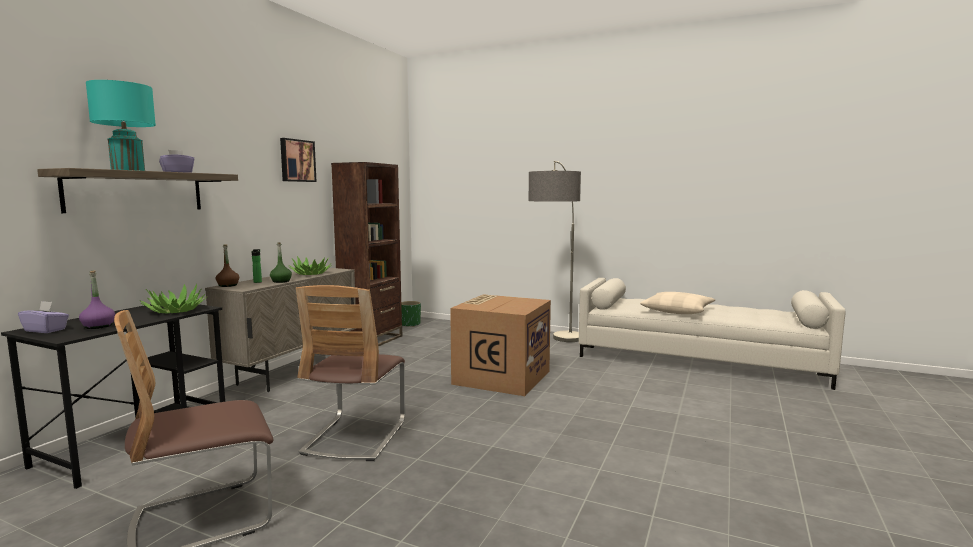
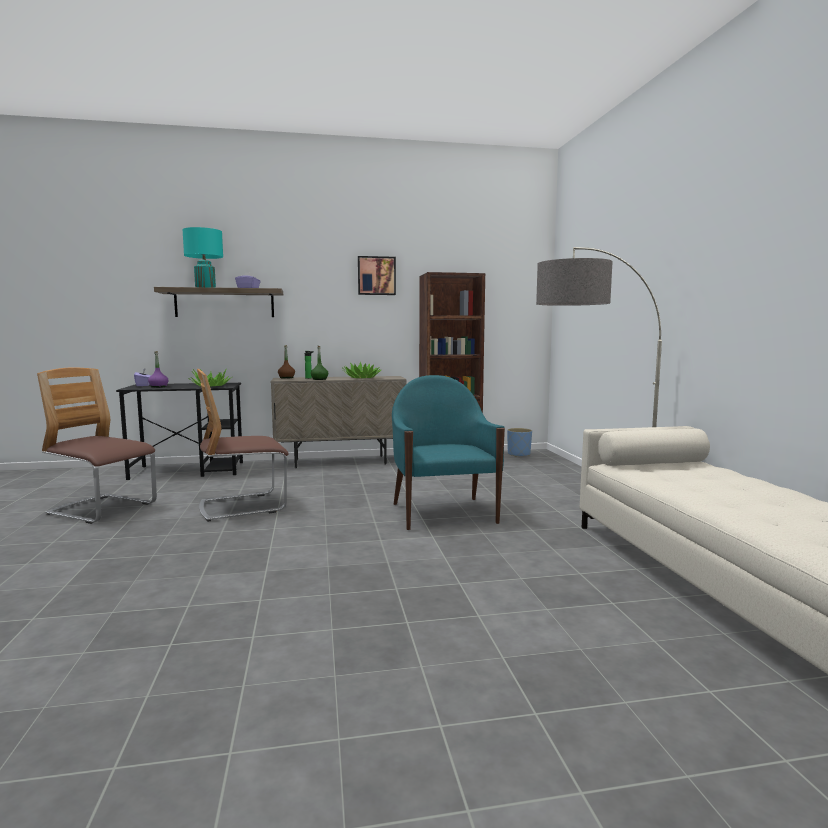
camera: 55 degrees right, 0 degrees up
green planter [401,301,421,327] -> blue planter [507,428,532,457]
cardboard box [450,294,551,396] -> turquoise armchair [392,375,505,530]
beige pillow [640,292,715,314] -> none

